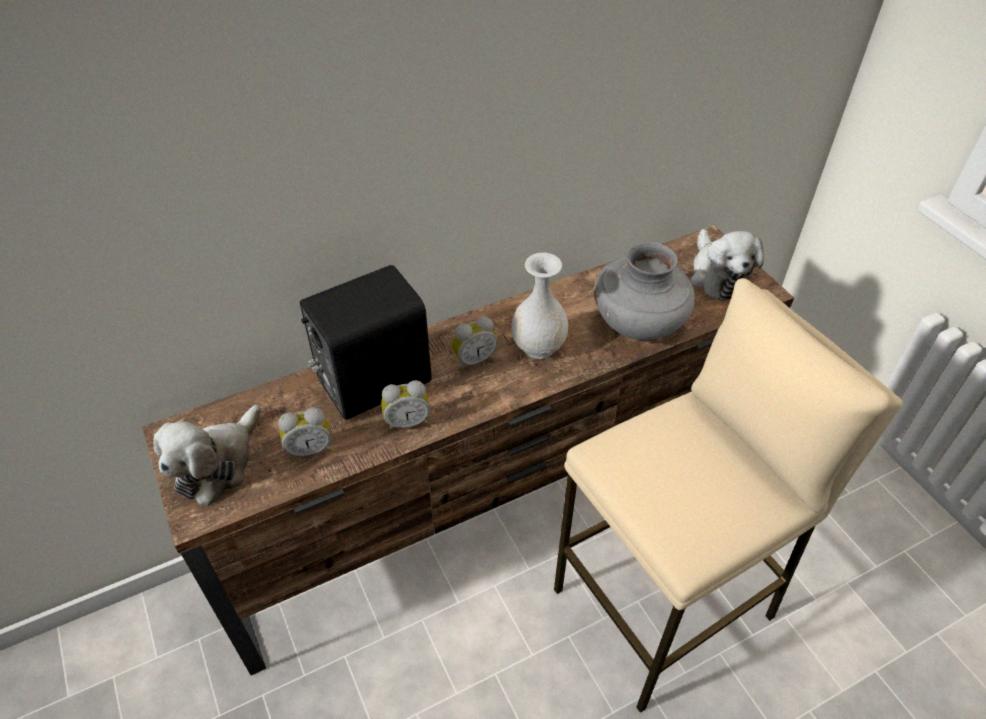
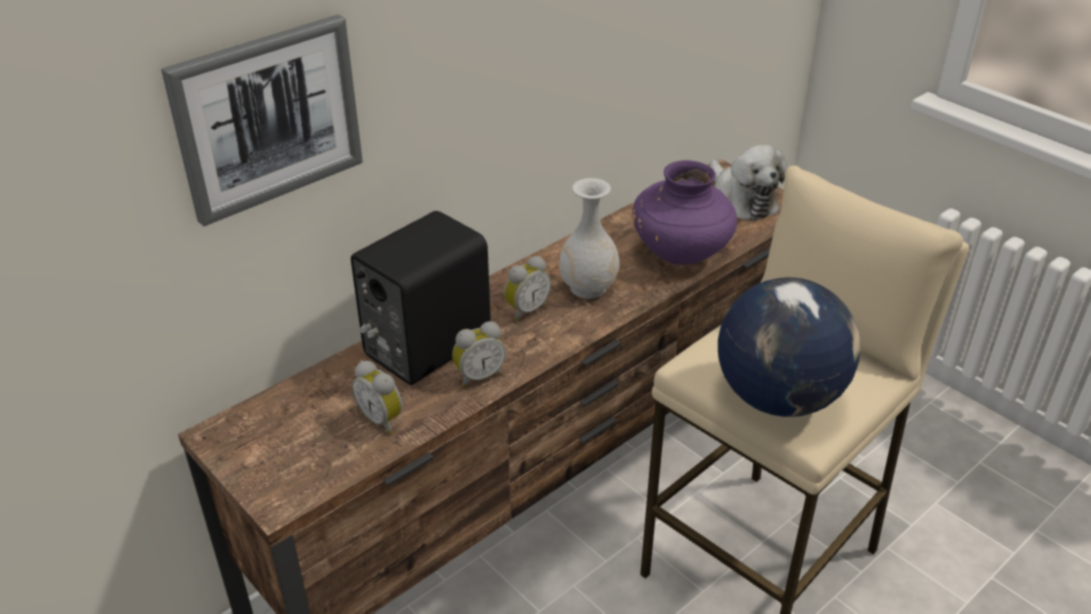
camera: 15 degrees left, 10 degrees down
plush toy [153,405,261,506] -> none
alarm clock [278,407,331,460] -> alarm clock turned 75 degrees clockwise [352,361,402,434]
grey vase [594,242,695,340] -> purple vase [632,160,737,265]
none -> picture [161,14,363,226]
none -> globe [718,277,861,417]

